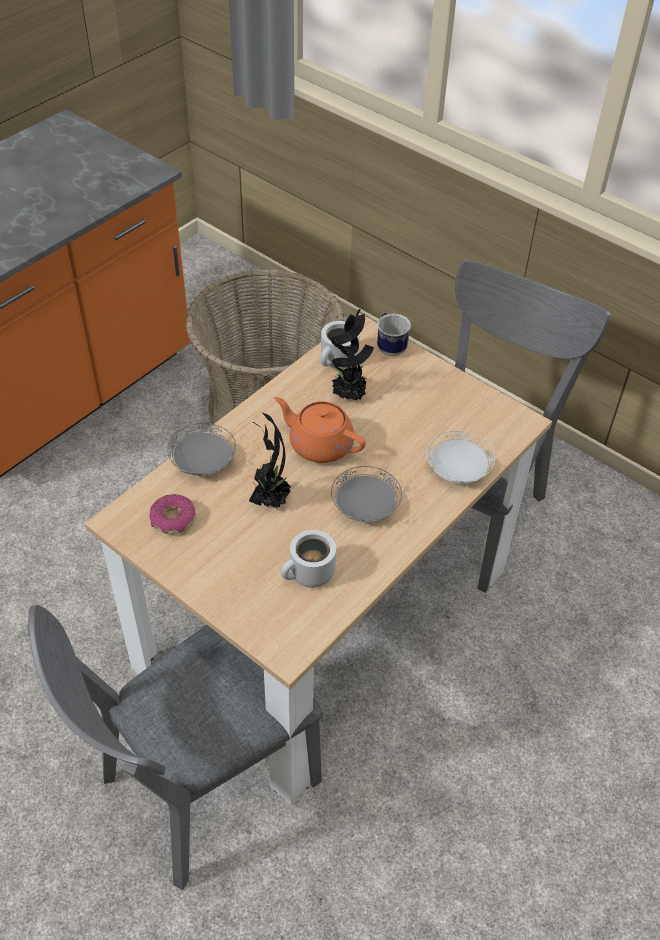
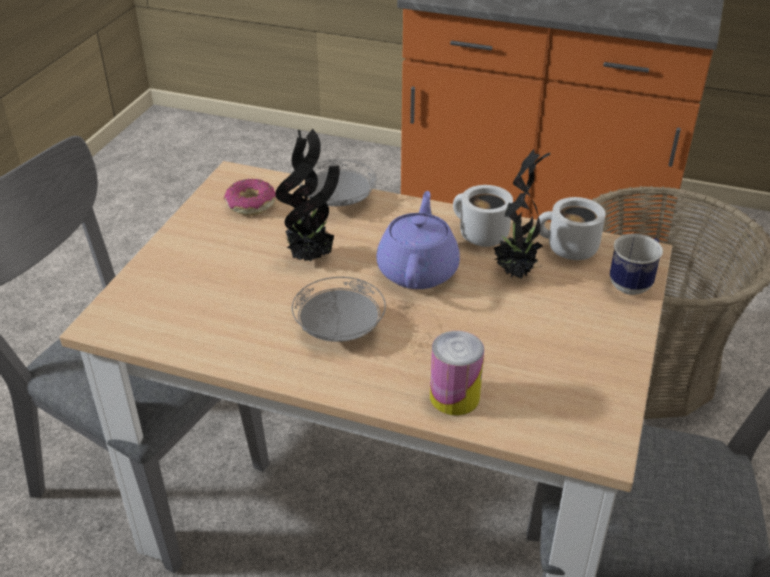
camera: 70 degrees right, 10 degrees down
orange teapot [274,397,366,463] -> purple teapot [376,191,460,289]
white mug [281,530,336,588] -> white mug moved to [453,185,513,247]
white plate [427,430,495,483] -> can [430,331,484,415]

